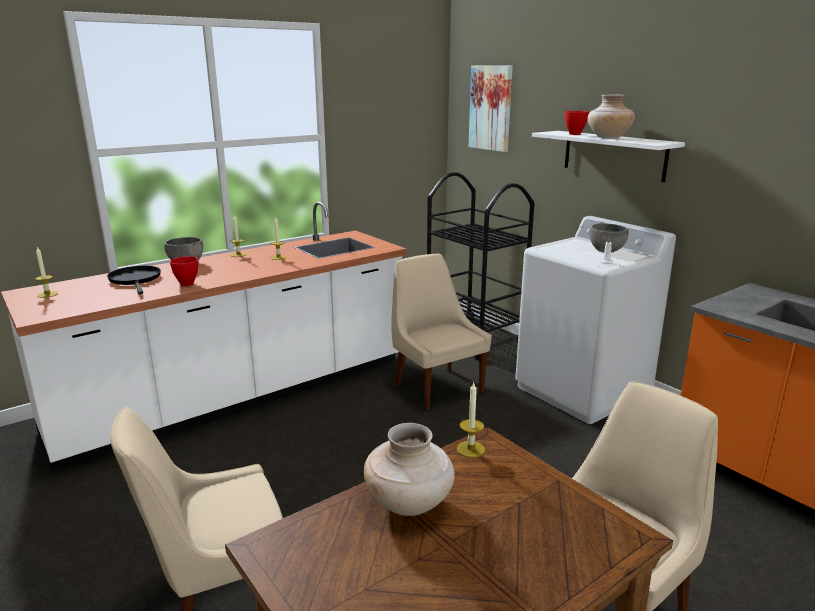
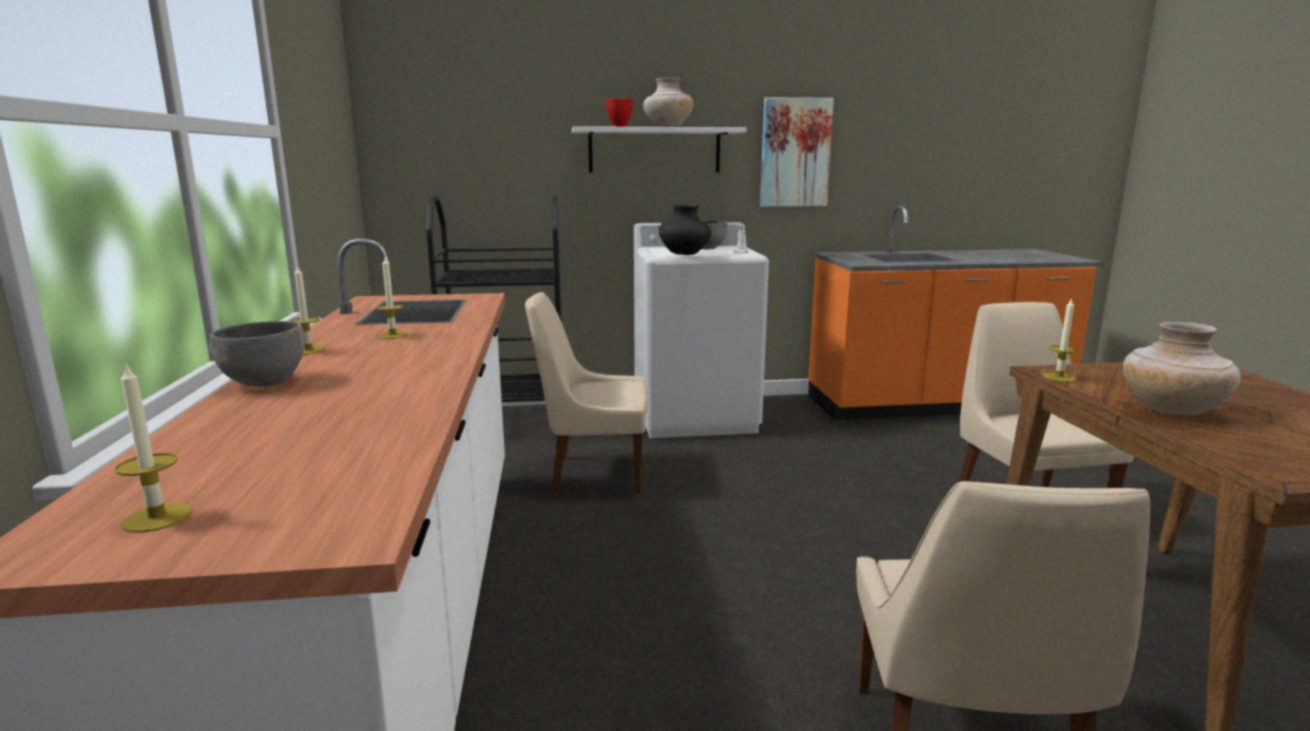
camera: 60 degrees left, 5 degrees down
black frying pan [107,266,161,294] -> none
red bowl [170,256,198,286] -> none
picture [469,65,513,152] -> picture moved to [760,97,834,207]
none -> black vase [659,205,711,255]

